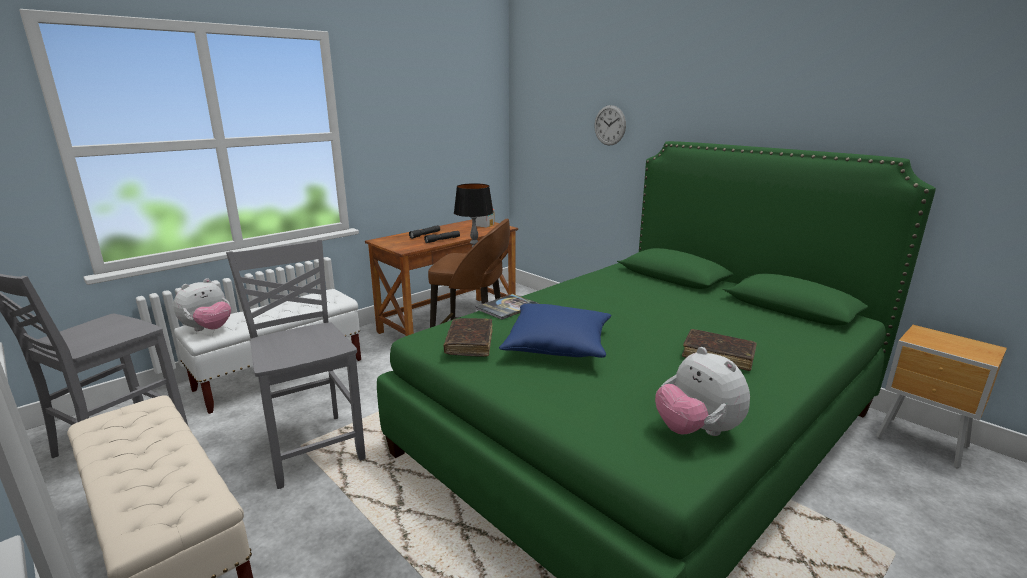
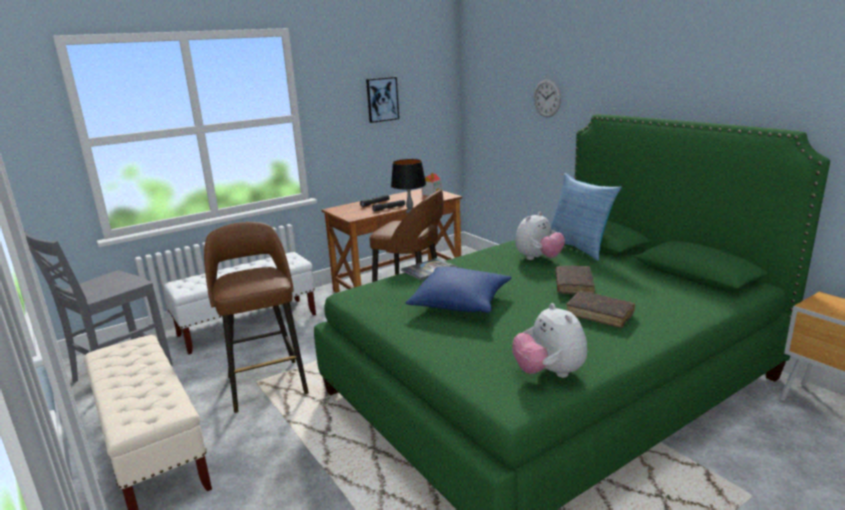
camera: 10 degrees right, 0 degrees up
plush toy [173,278,231,331] -> plush toy moved to [515,212,565,260]
grey chair [226,240,366,489] -> brown stool [204,222,309,413]
brown book [444,318,492,357] -> brown book moved to [555,265,595,295]
none -> picture [366,77,399,123]
none -> pillow [551,173,622,261]

